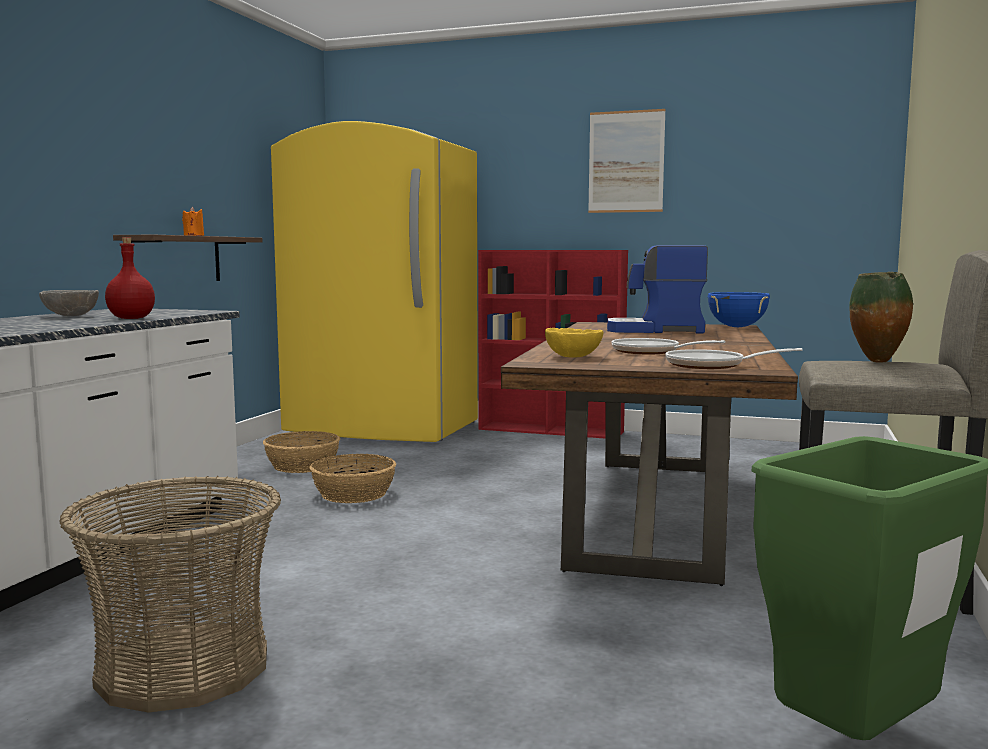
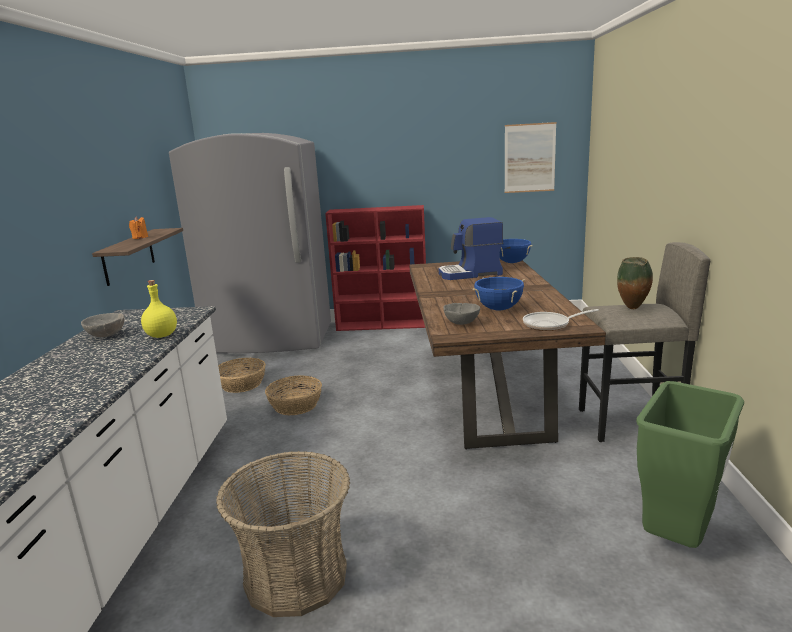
camera: 15 degrees left, 10 degrees up
red bottle [105,237,155,319] -> yellow bottle [141,280,177,338]
yellow fridge [271,121,478,442] -> grey fridge [169,133,331,353]
yellow bowl [545,328,603,358] -> grey bowl [443,303,480,325]
picture [588,109,666,213] -> picture moved to [504,122,556,193]
frying pan [612,338,726,354] -> blue cooking pot [472,277,525,310]

